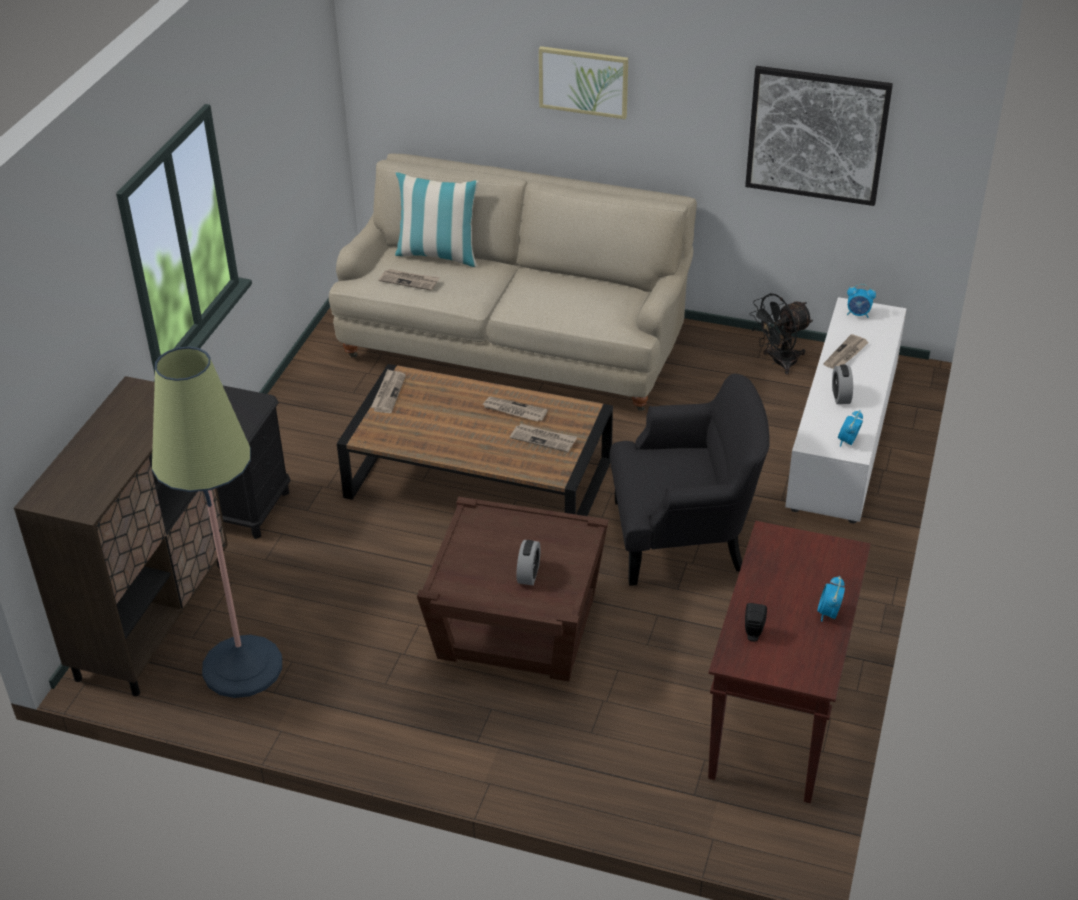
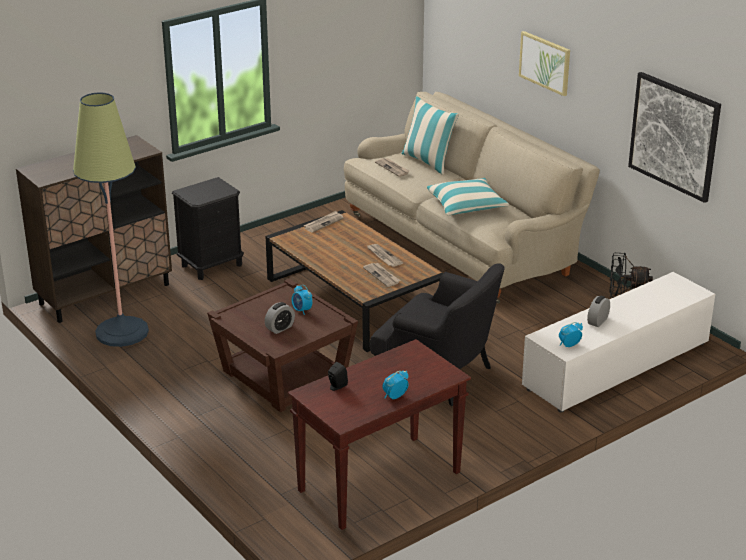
camera: 35 degrees right, 10 degrees down
newspaper [823,334,869,369] -> none
alarm clock [847,284,876,318] -> alarm clock moved to [292,285,312,315]
none -> pillow [427,178,509,215]

